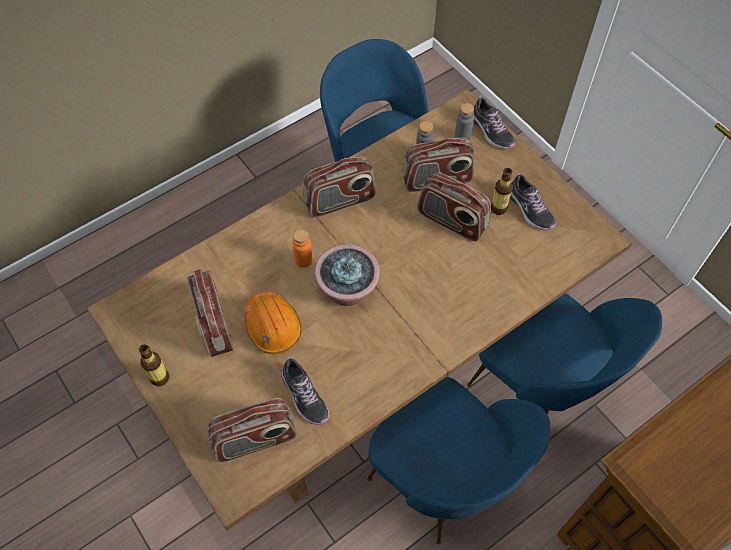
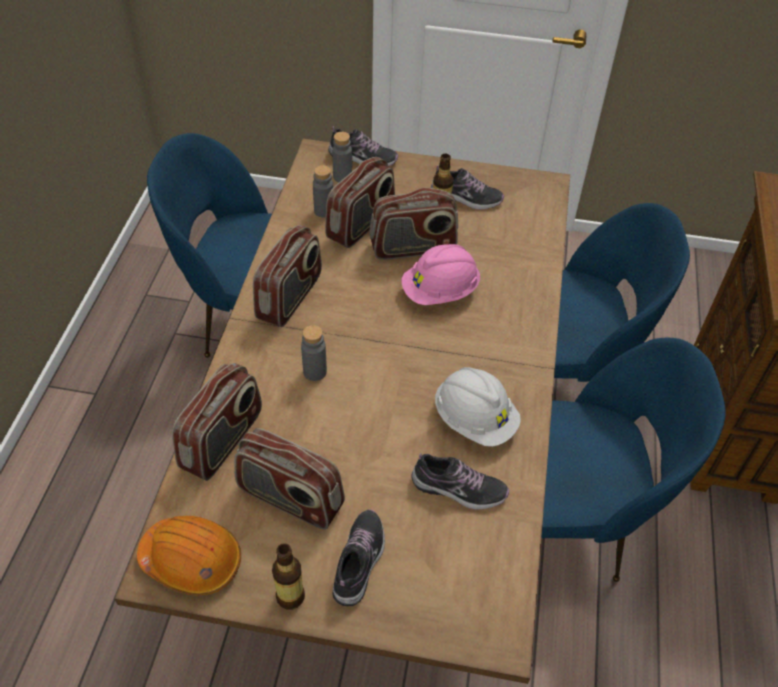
camera: 45 degrees left, 10 degrees down
radio [207,398,297,462] -> radio moved to [172,363,262,481]
orange hard hat [244,292,302,354] -> orange hard hat moved to [137,516,241,595]
orange bottle [292,229,313,268] -> grey bottle [301,325,327,381]
potted plant [314,244,380,306] -> none
none -> shoe [332,510,385,606]
none -> pink hard hat [402,244,480,305]
none -> white hard hat [435,367,521,447]

